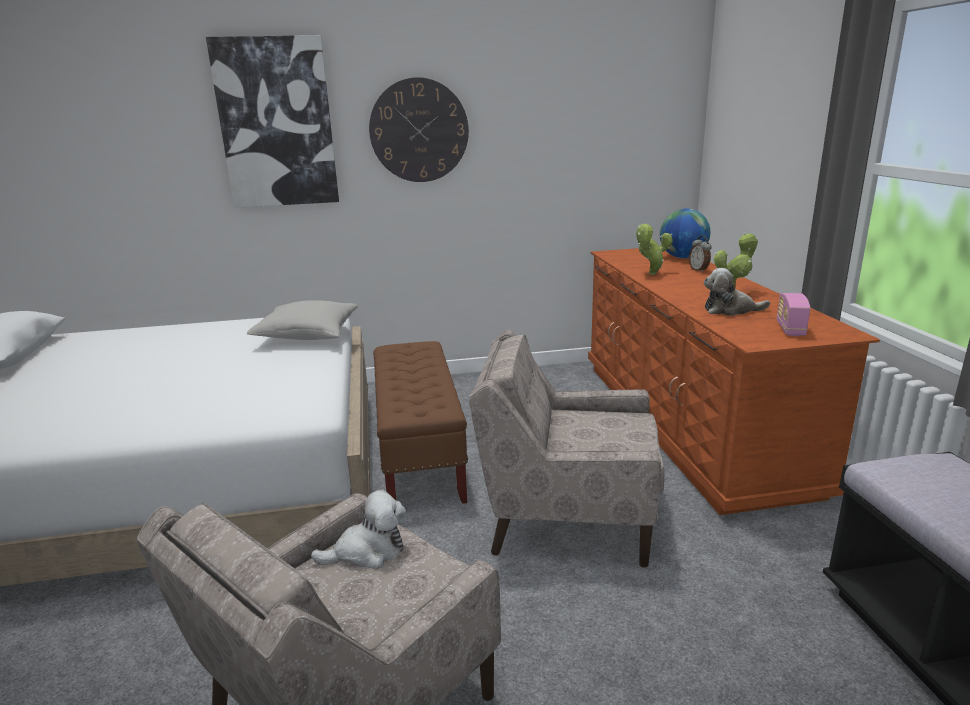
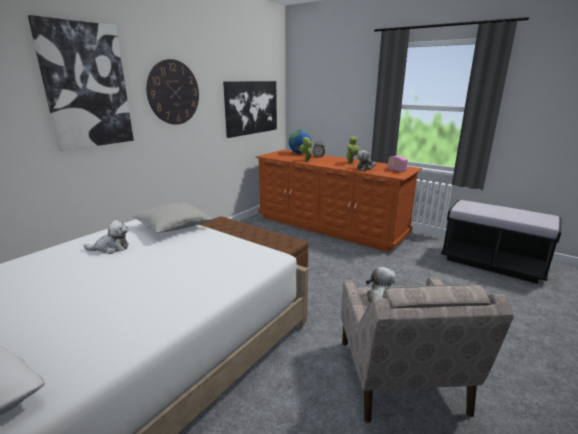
camera: 45 degrees left, 0 degrees up
beige armchair [469,330,665,568] -> none
none -> plush toy [83,220,129,254]
none -> picture [223,81,277,138]

